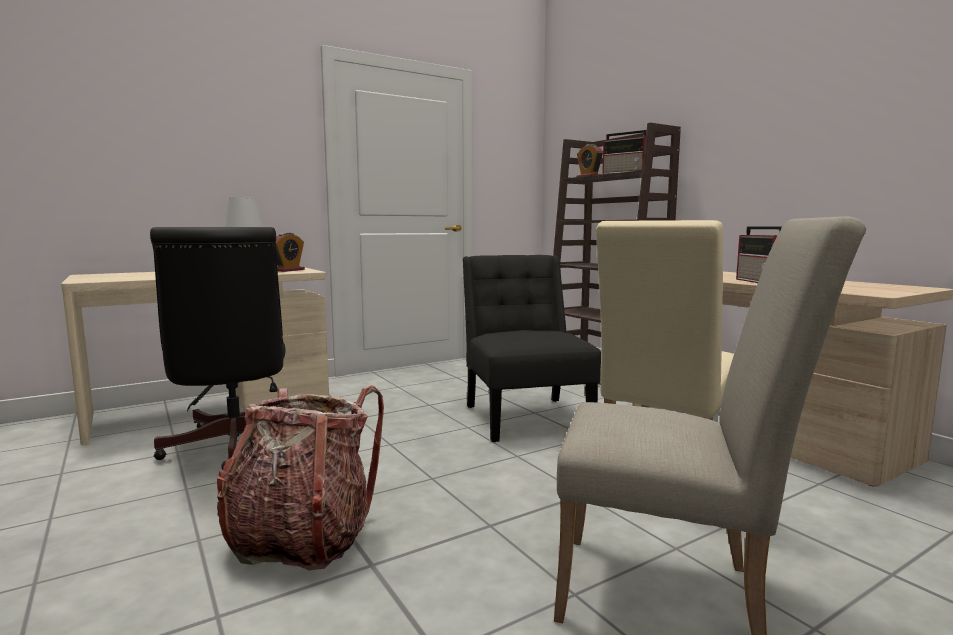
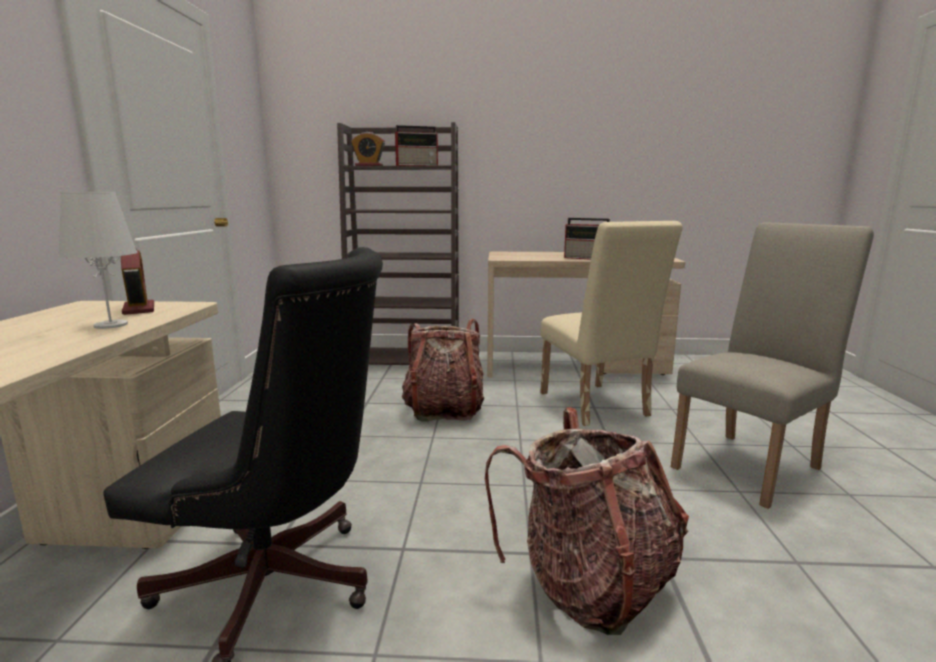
camera: 55 degrees left, 5 degrees up
black chair [463,255,601,442] -> backpack [402,319,484,422]

